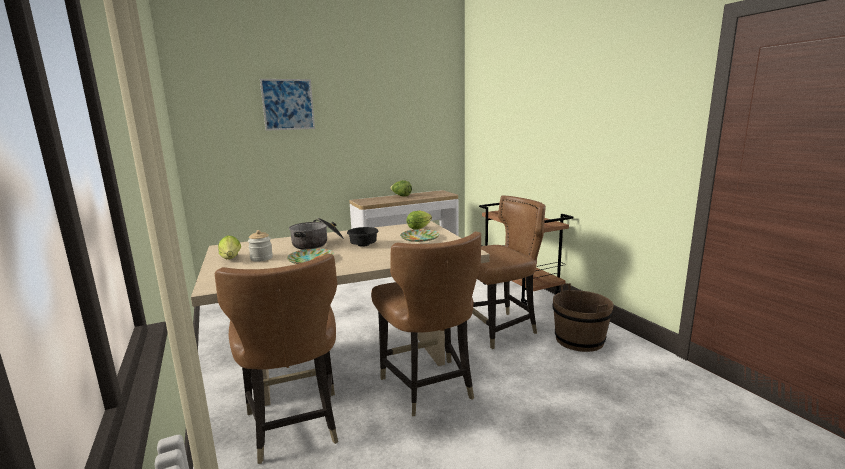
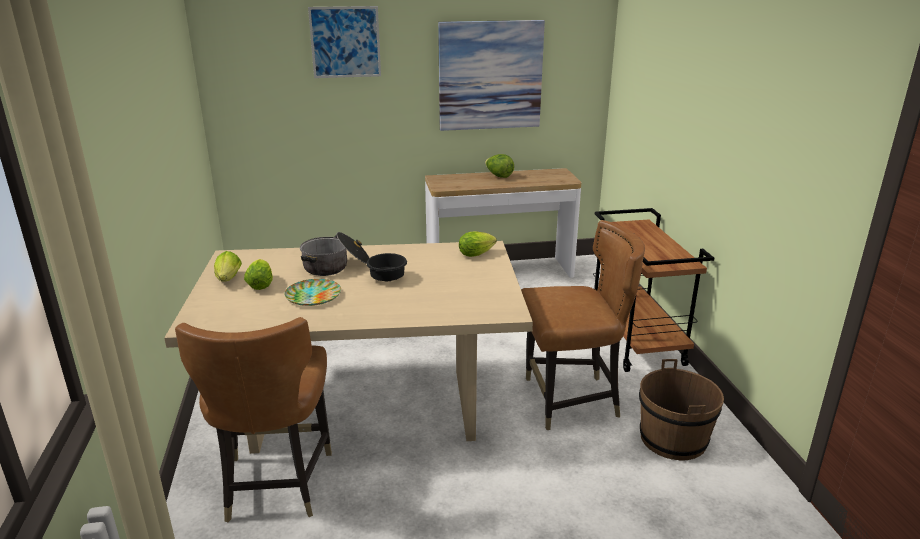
camera: 15 degrees right, 10 degrees up
jar [248,230,273,262] -> lettuce [244,259,273,290]
brown chair [371,232,481,416] -> none
plate [400,229,439,242] -> none
none -> picture [438,20,545,131]

